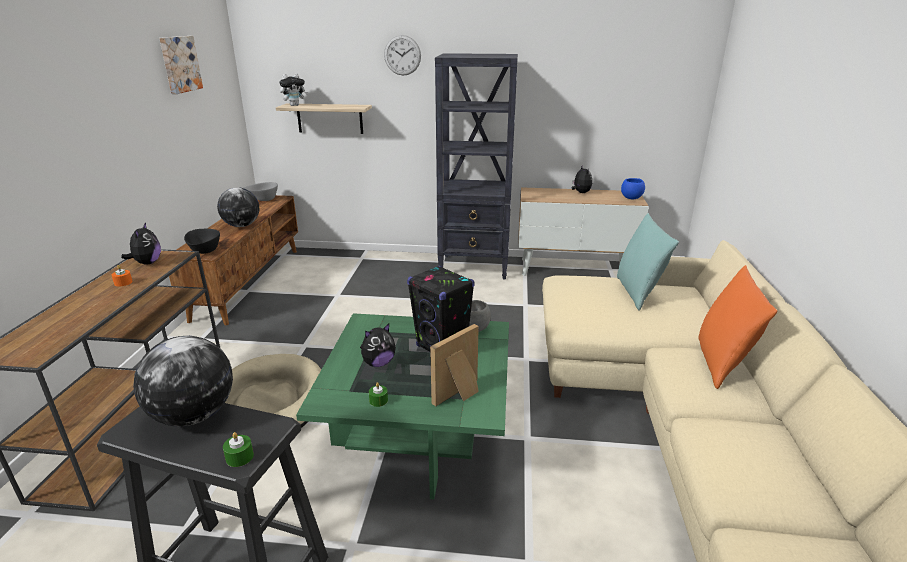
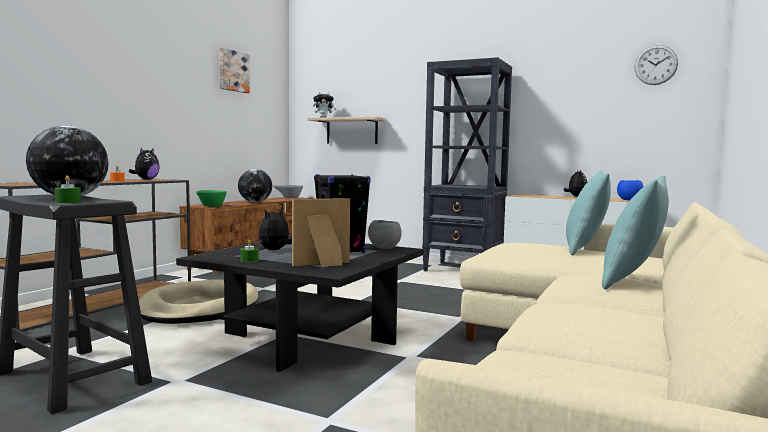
camera: 20 degrees right, 20 degrees down
black bowl [184,229,220,254] -> green bowl [196,190,227,207]
green coffee table [296,313,509,499] -> black coffee table [176,236,424,372]
plush toy [360,324,396,367] -> plush toy turned 135 degrees clockwise [258,208,292,250]
wall clock [384,35,421,76] -> wall clock moved to [634,45,678,85]
orange pillow [698,265,777,389] -> turquoise pillow [602,176,669,289]

